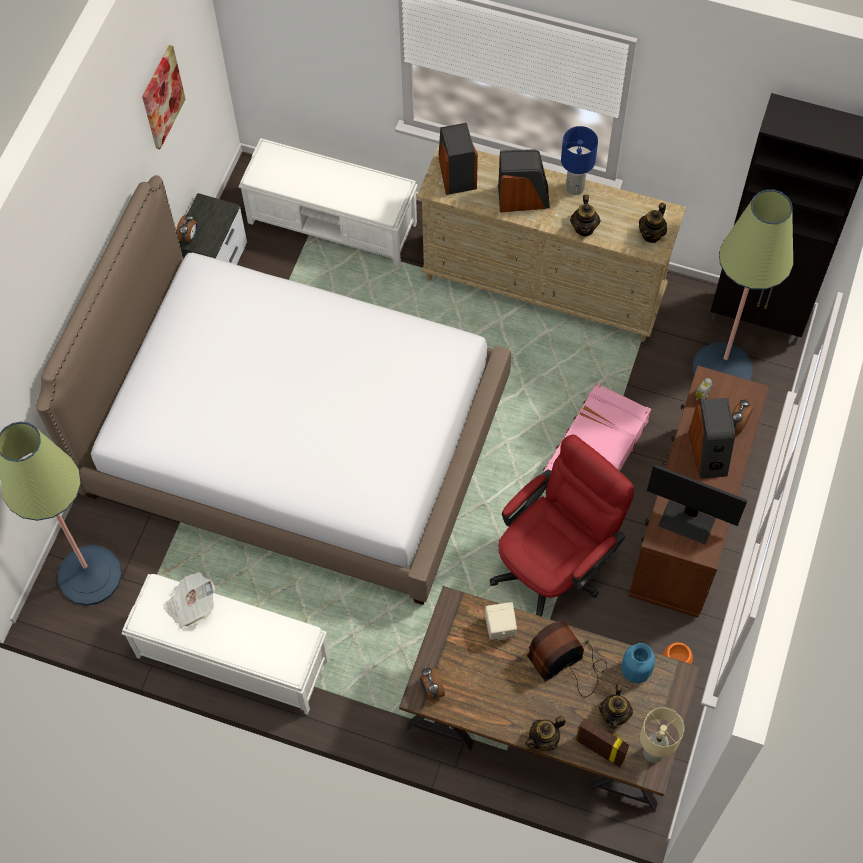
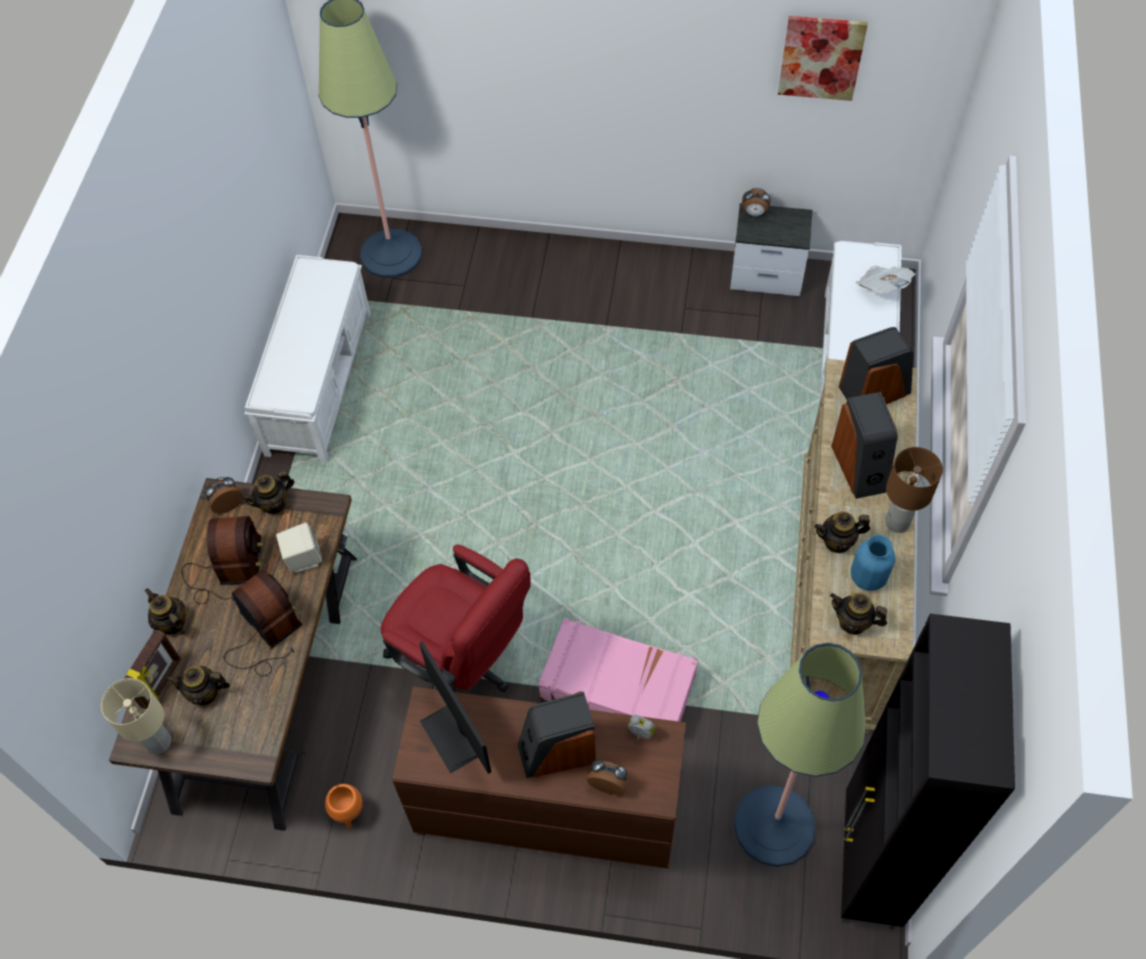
camera: 80 degrees right, 5 degrees down
bed [36,175,511,605] -> none
newspaper [163,572,216,629] -> newspaper moved to [856,266,916,294]
blue table lamp [561,126,598,195] -> brown table lamp [885,447,943,533]
blue vase [621,643,655,683] -> blue vase moved to [851,535,895,591]
monitor [647,464,748,545] -> monitor turned 45 degrees counterclockwise [419,641,491,774]
none -> radio [182,516,263,604]
none -> teapot [242,470,294,515]

